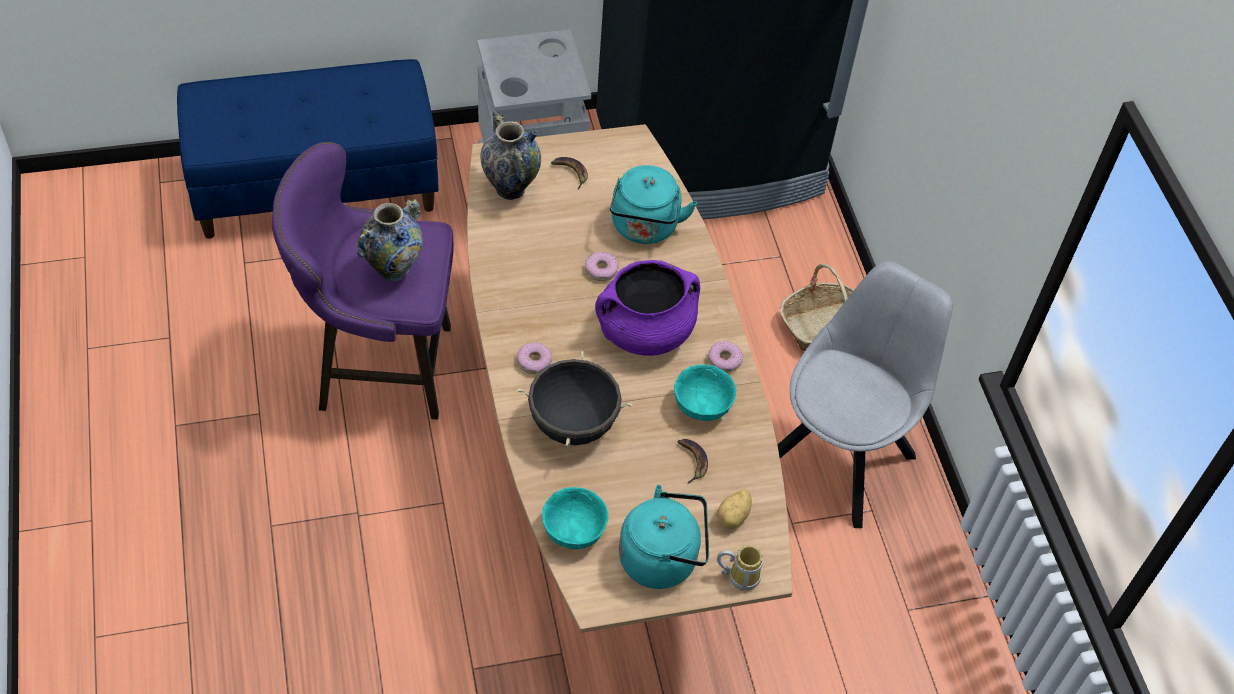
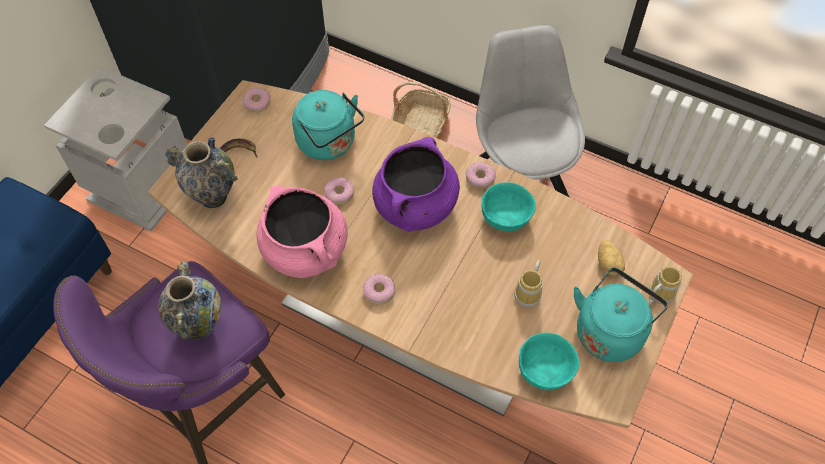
camera: 45 degrees left, 5 degrees up
black cooking pot [518,351,633,448] -> none
banana [677,439,708,484] -> none
none -> donut [242,88,271,112]
none -> pink cooking pot [256,185,348,278]
none -> mug [514,260,543,308]

